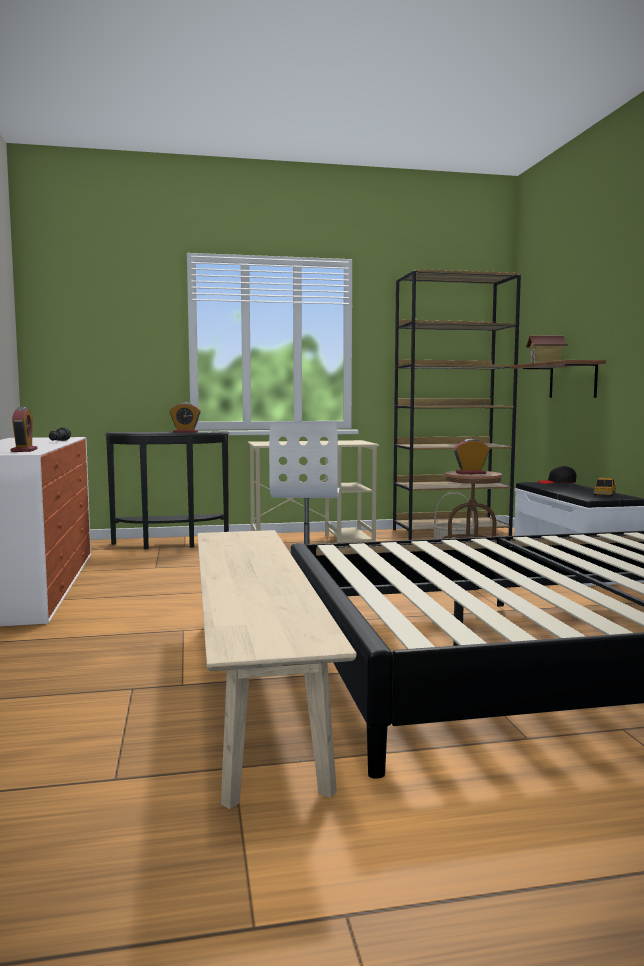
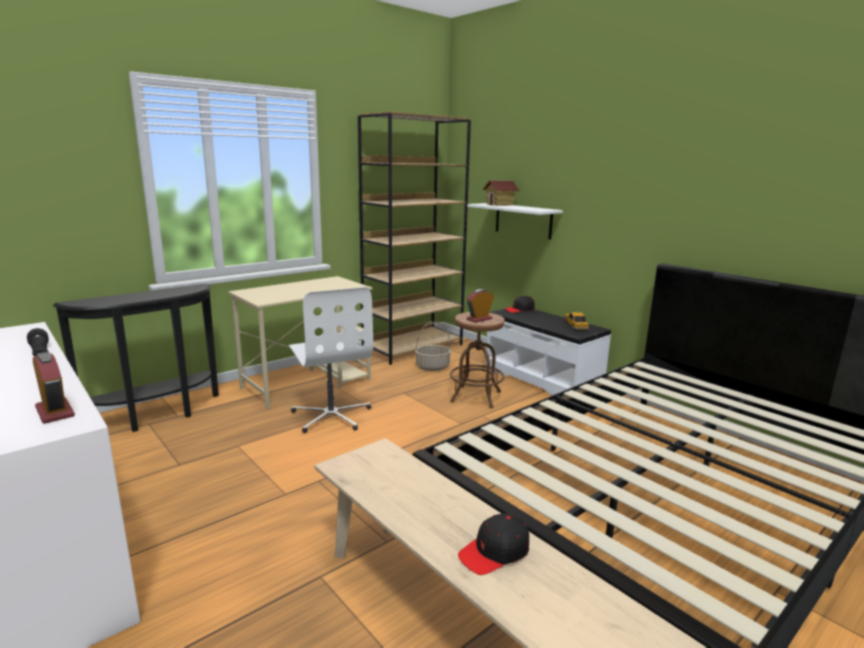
camera: 30 degrees left, 10 degrees up
alarm clock [170,402,201,433] -> none
brown shelf [511,360,606,398] -> white shelf [467,203,563,240]
none -> black cap [458,513,529,575]

